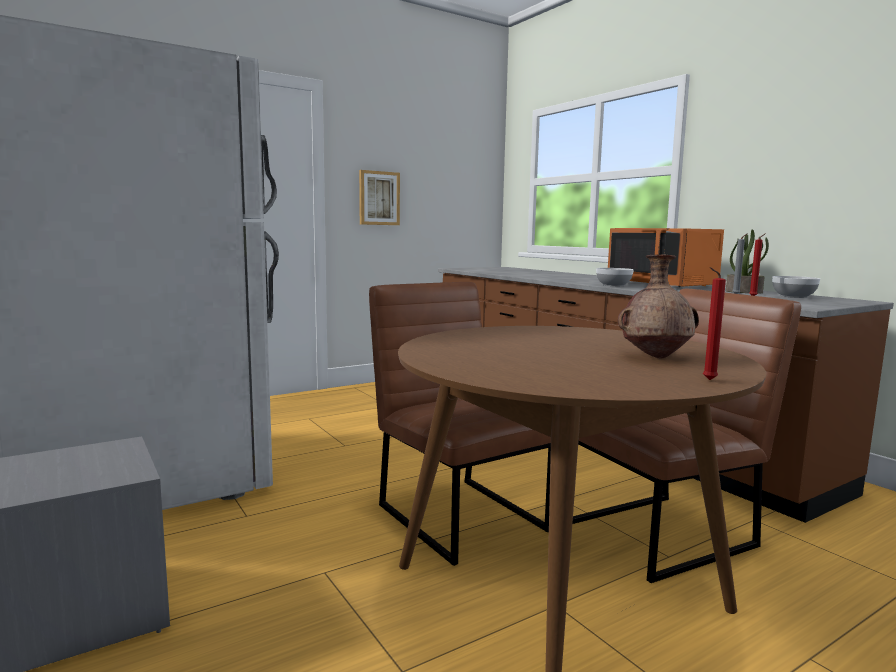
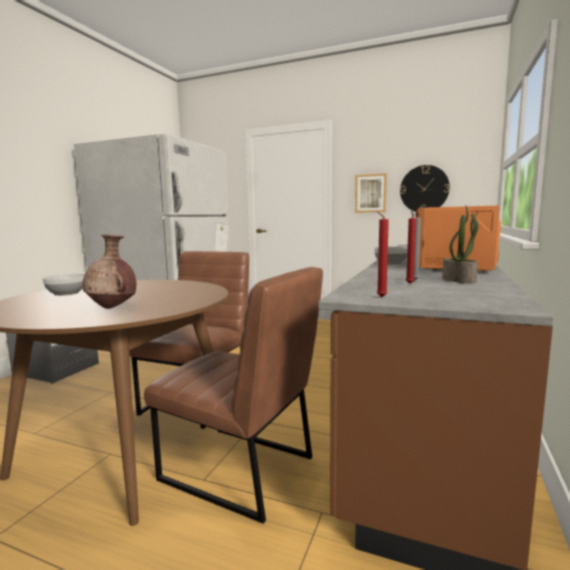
camera: 55 degrees right, 0 degrees up
red candle [703,267,726,380] -> red candle moved to [376,211,389,297]
bowl [772,276,820,298] -> bowl moved to [42,274,85,296]
none -> wall clock [400,165,450,212]

